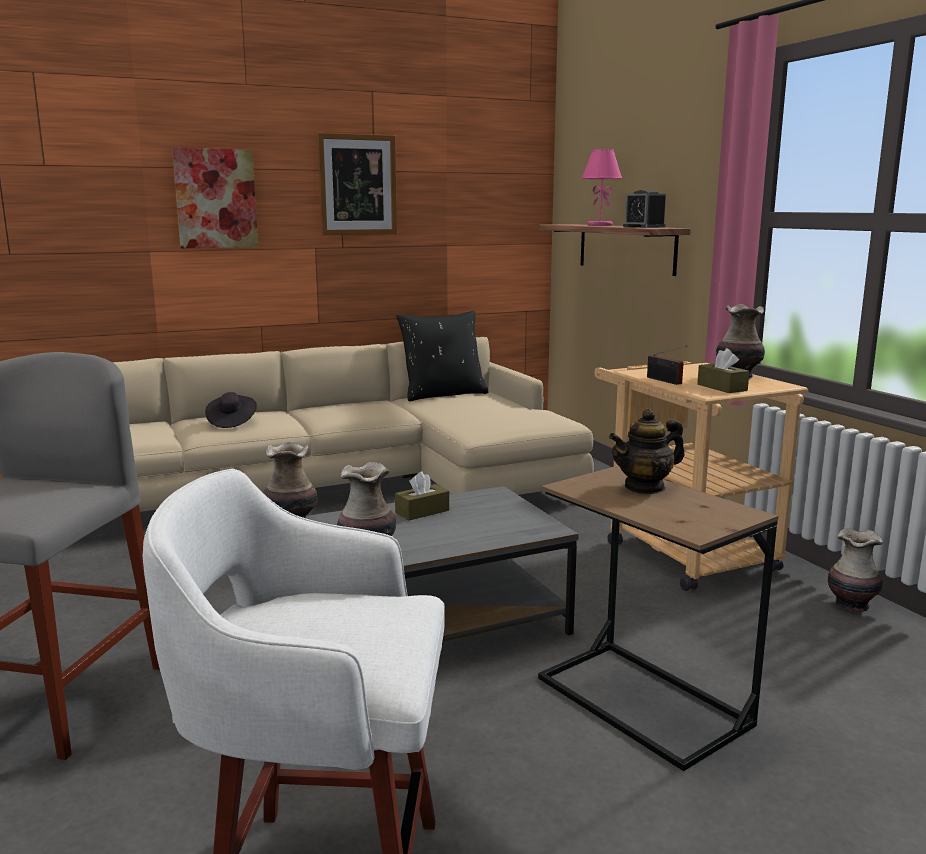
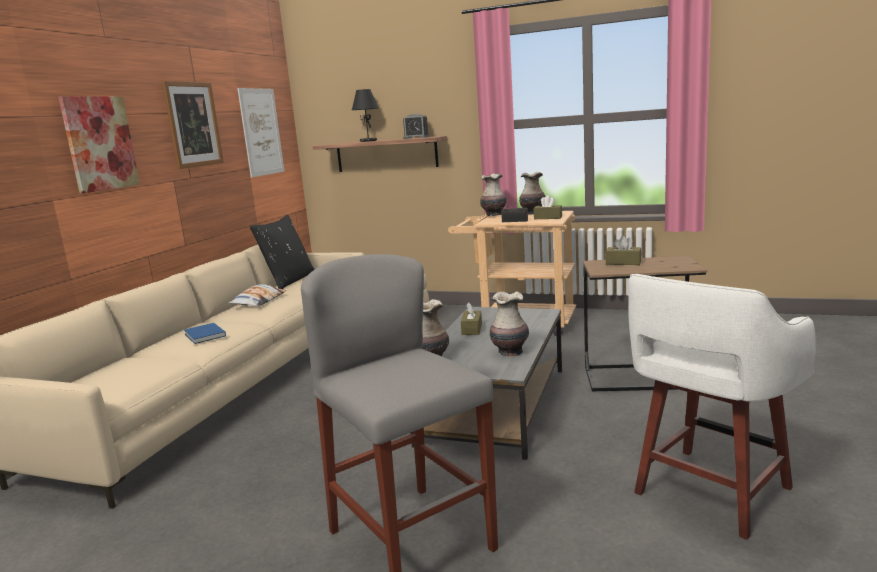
camera: 45 degrees left, 0 degrees up
black hat [205,392,257,428] -> blue book [184,323,226,344]
pink table lamp [582,149,622,226] -> black table lamp [352,89,379,142]
teapot [609,408,685,494] -> brown tissue box [606,236,642,265]
vase [828,528,883,612] -> vase moved to [480,173,506,216]
none -> pillow [229,284,286,306]
none -> picture [237,88,285,178]

